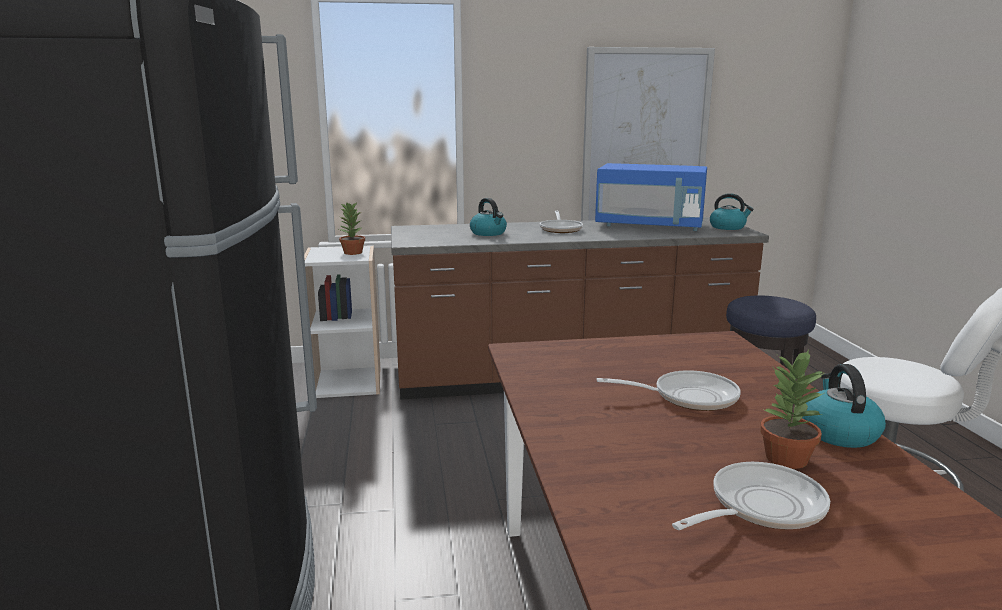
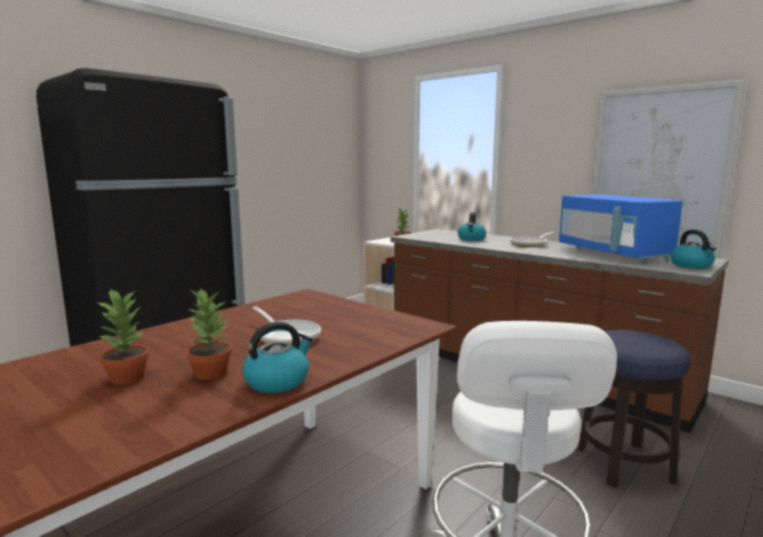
camera: 50 degrees right, 5 degrees down
frying pan [672,462,830,530] -> potted plant [97,288,150,384]

